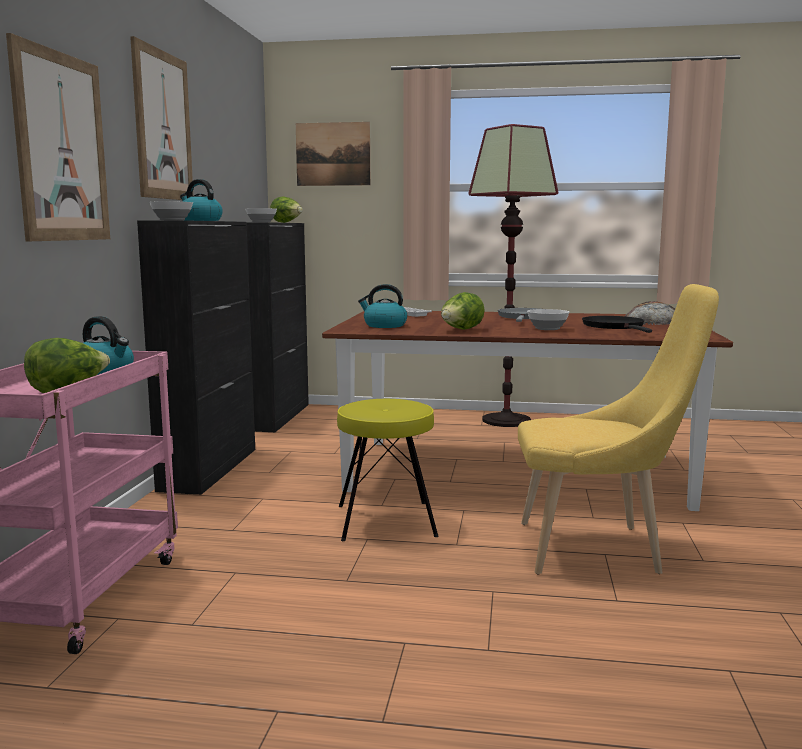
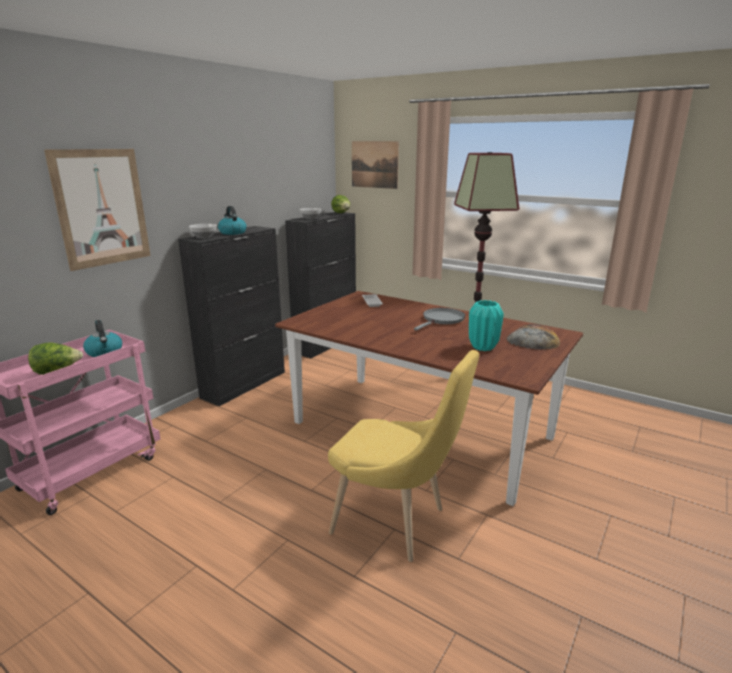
camera: 25 degrees right, 10 degrees up
picture [130,36,193,200] -> none
yellow stool [337,399,439,541] -> none
kettle [358,284,407,328] -> none
lettuce [441,292,485,330] -> none
bowl [527,309,570,330] -> none
black frying pan [582,316,652,333] -> turquoise vase [469,300,504,351]

